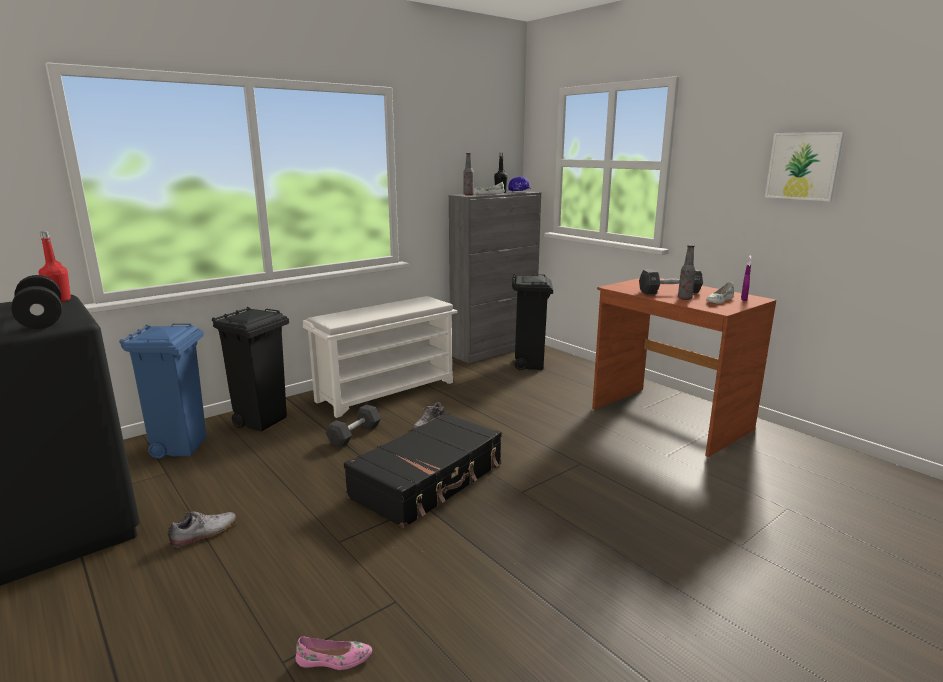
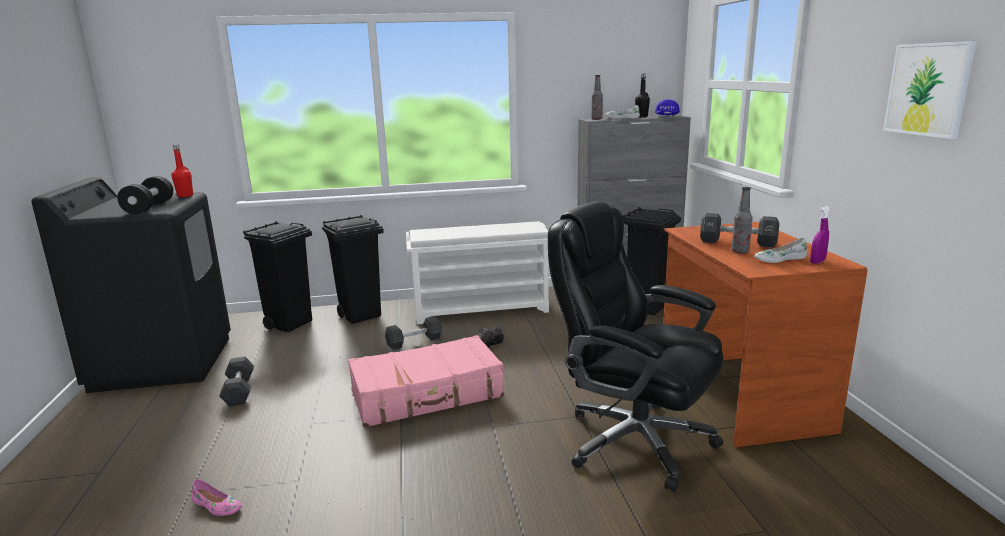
camera: 30 degrees right, 0 degrees up
blue trash can [119,323,206,459] -> black trash can [243,221,312,332]
shoe [168,511,237,548] -> black dumbbell [219,357,254,406]
black suitcase [344,412,502,528] -> pink suitcase [348,335,504,428]
none -> black office chair [548,201,723,492]

